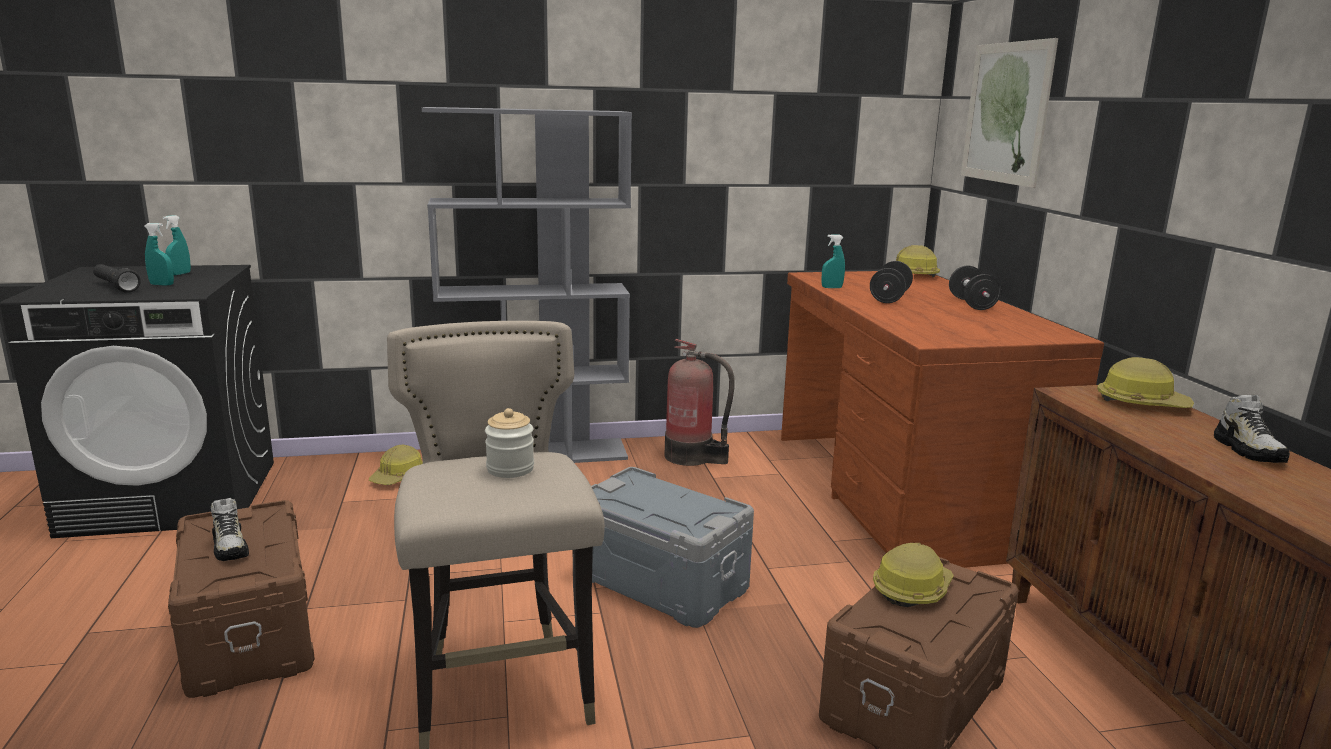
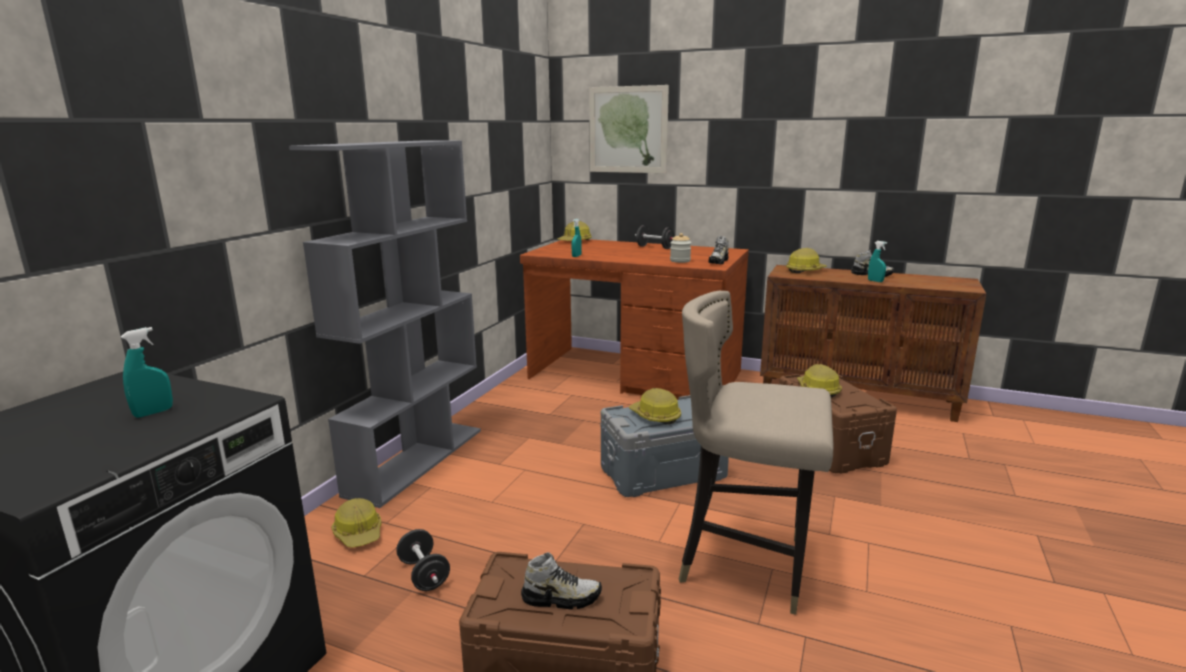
camera: 55 degrees left, 0 degrees up
black flashlight [93,264,141,293] -> none
turquoise spray bottle [163,215,191,275] -> turquoise spray bottle moved to [868,241,887,282]
jar [485,408,534,478] -> jar moved to [670,233,691,263]
fire extinguisher [664,339,735,466] -> none
black dumbbell [870,261,913,303] -> black dumbbell moved to [396,529,450,591]
none -> hard hat [629,388,681,425]
none -> shoe [708,236,729,264]

